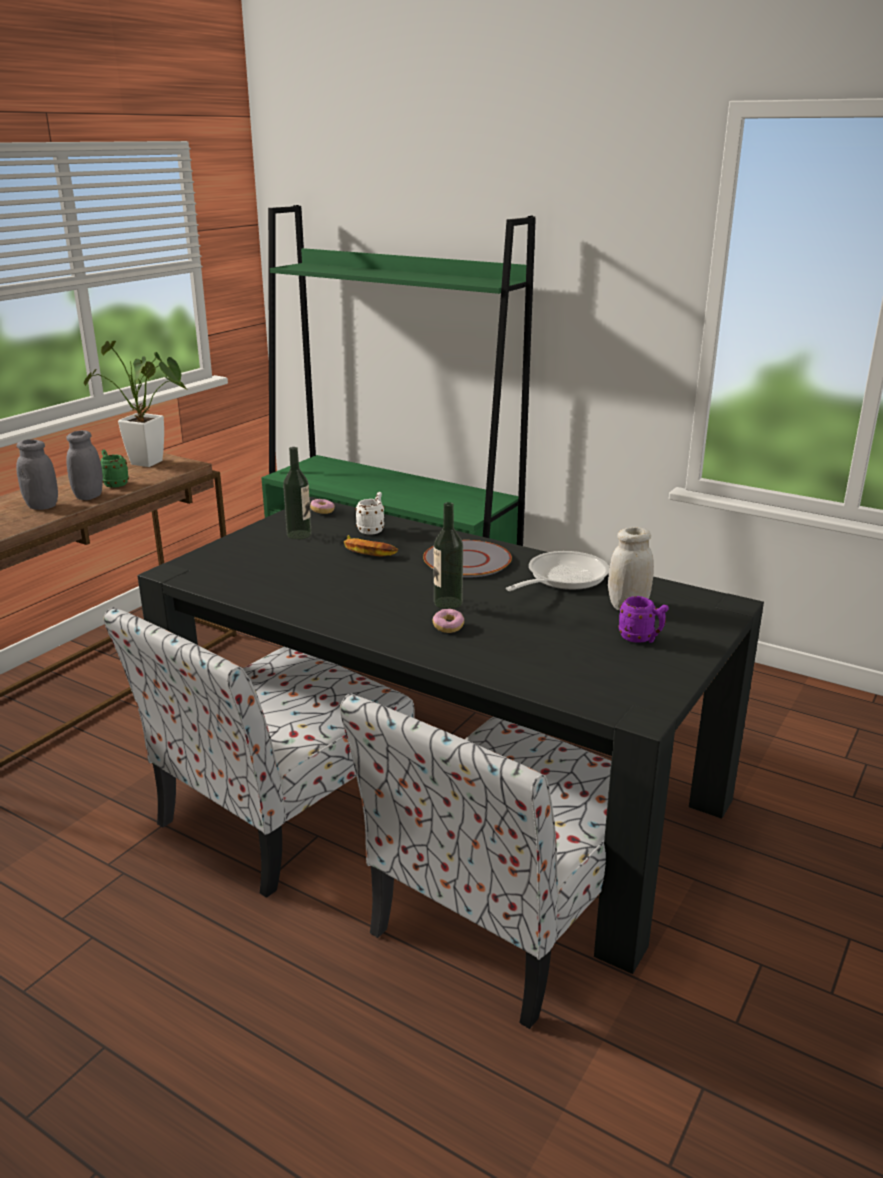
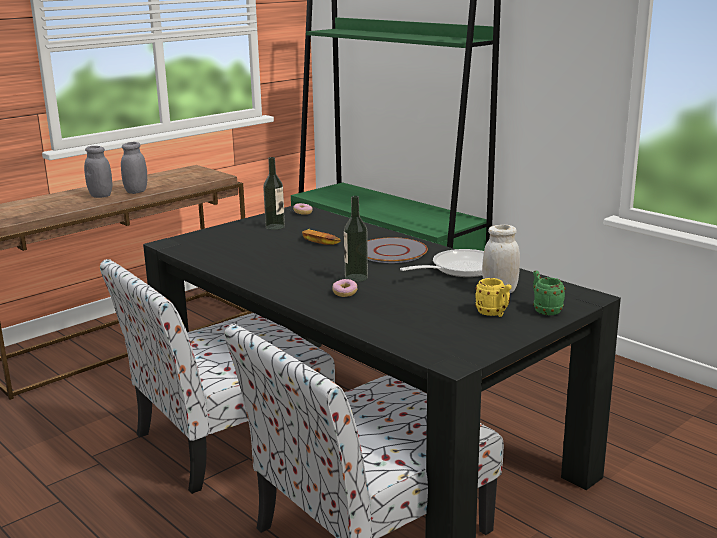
camera: 15 degrees right, 5 degrees down
potted plant [84,341,187,467] -> none
green mug [100,450,129,488] -> green mug moved to [533,271,566,315]
white mug [355,492,384,535] -> none
purple mug [618,596,669,643] -> yellow mug [475,278,511,317]

